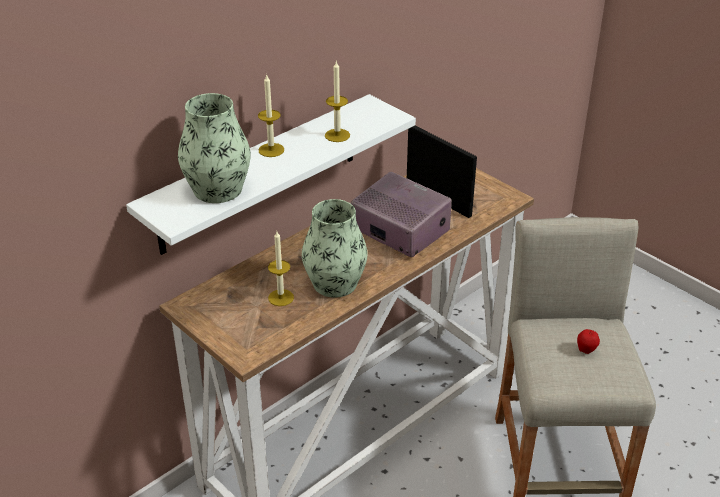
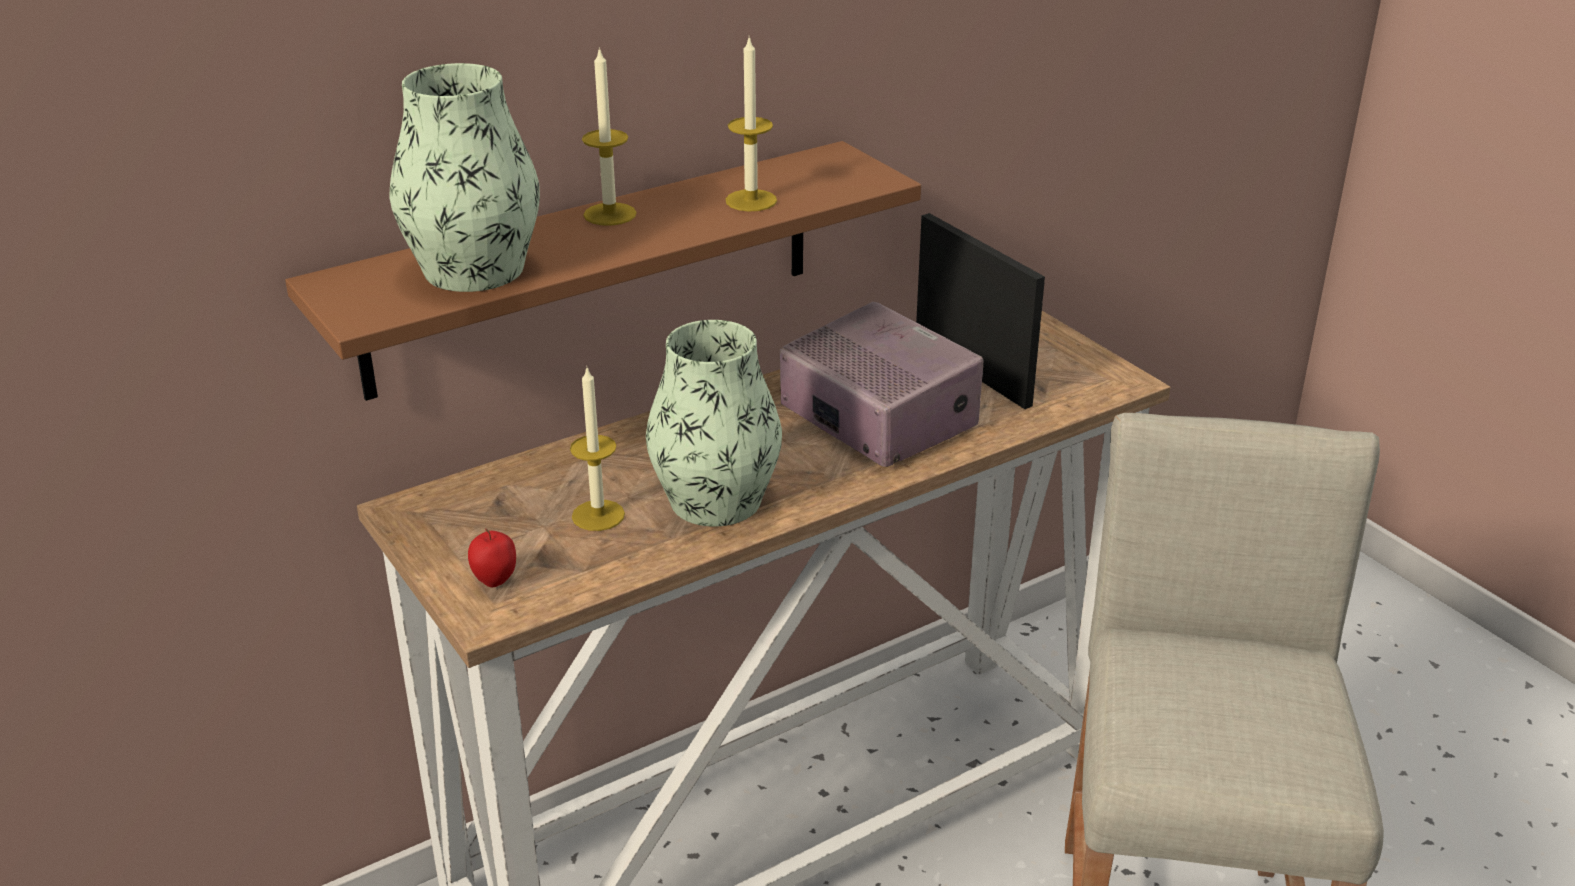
camera: 10 degrees right, 5 degrees down
white shelf [126,94,416,255] -> brown shelf [285,141,921,401]
apple [577,329,600,354] -> apple moved to [468,528,516,587]

